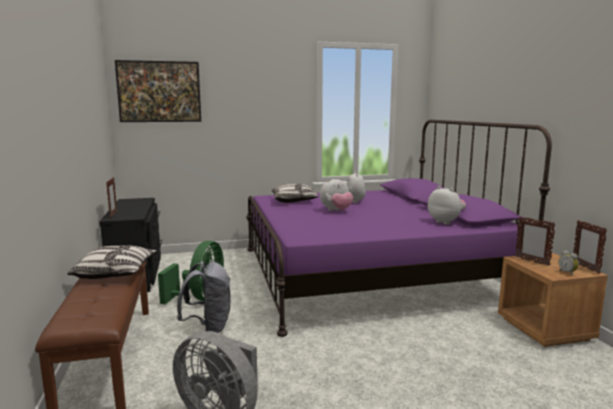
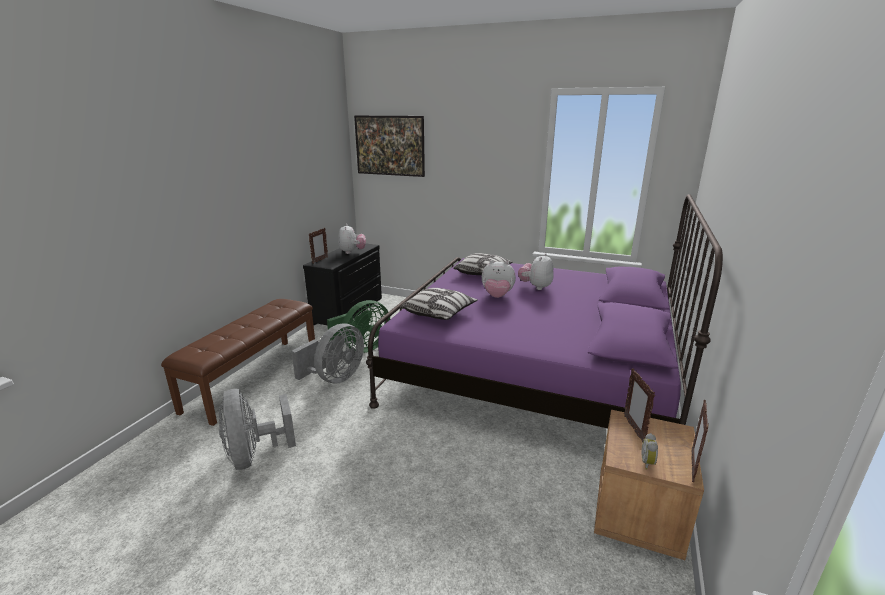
camera: 35 degrees right, 10 degrees up
pillow [67,245,157,279] -> pillow moved to [400,288,478,320]
grey backpack [177,262,230,333] -> grey fan [291,323,364,383]
plush toy [428,186,466,225] -> plush toy moved to [338,224,366,254]

